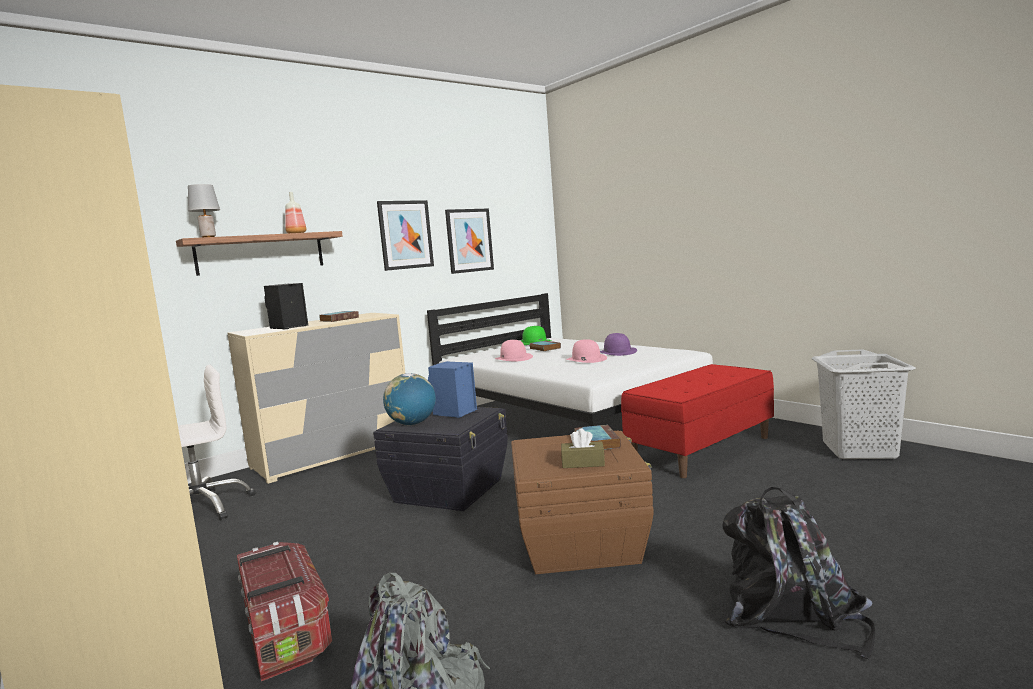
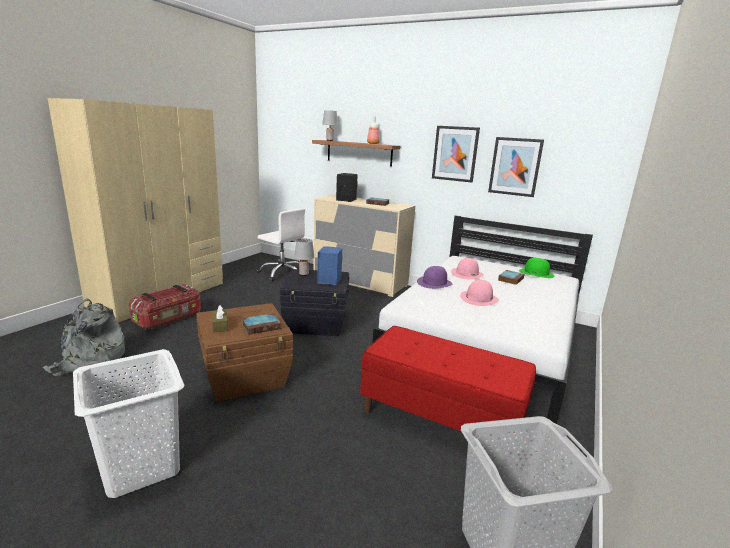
camera: 65 degrees right, 10 degrees up
globe [383,373,436,425] -> grey table lamp [294,238,314,276]
purple hat [600,333,637,356] -> purple hat moved to [417,266,453,289]
black backpack [722,487,875,659] -> white laundry basket [73,349,185,498]

